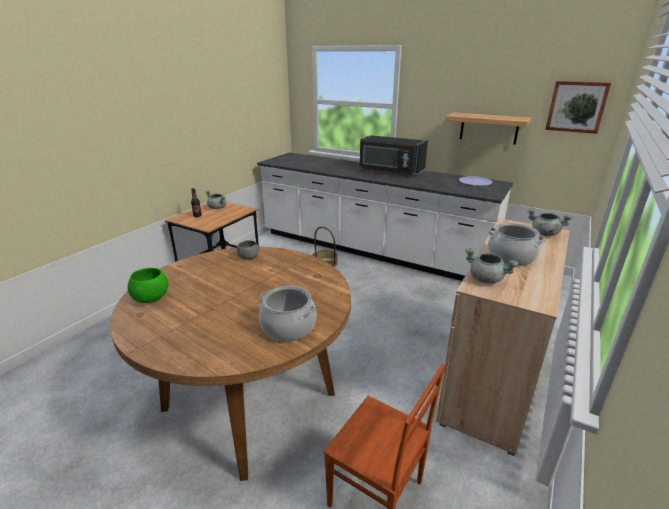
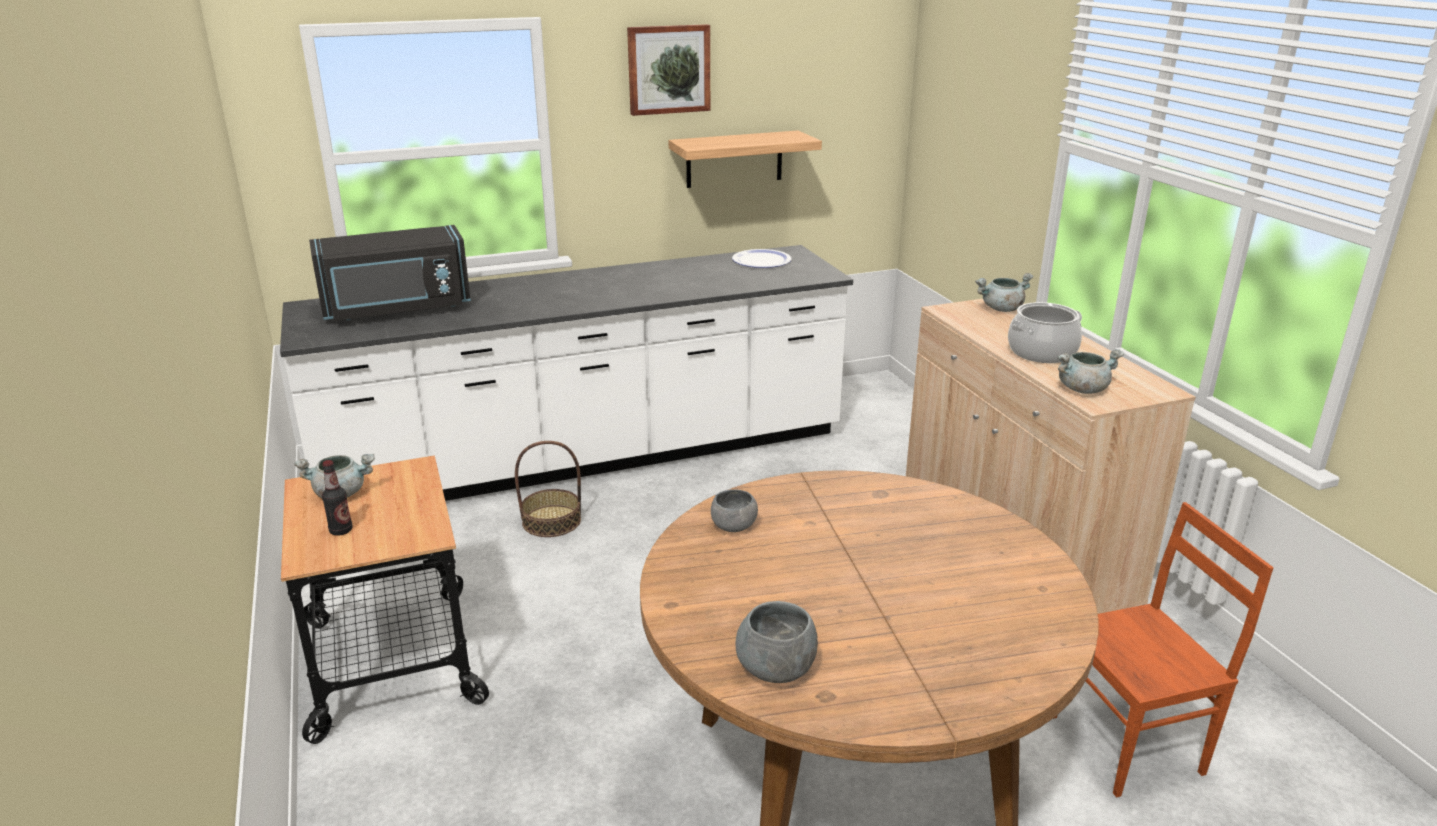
camera: 50 degrees left, 0 degrees up
green bowl [127,268,168,303] -> grey bowl [736,601,818,683]
cooking pot [259,286,317,342] -> none
black microwave [360,135,428,176] -> black microwave moved to [309,225,471,321]
picture [545,81,611,134] -> picture moved to [627,24,710,116]

